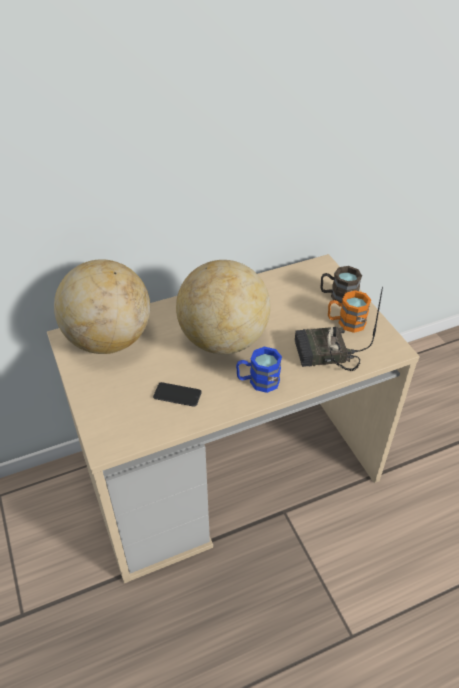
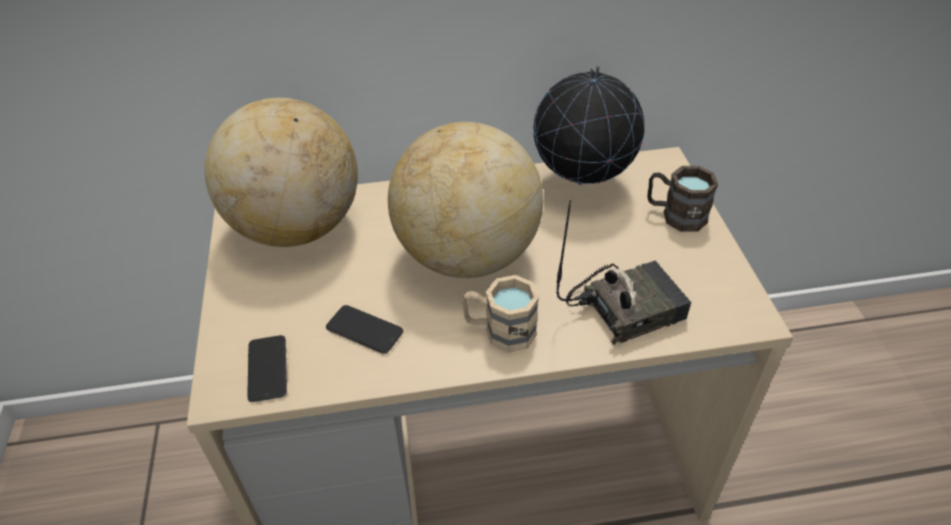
camera: 15 degrees right, 0 degrees up
blue mug [236,347,282,393] -> beige mug [462,275,539,353]
radio [295,286,383,371] -> radio turned 150 degrees clockwise [557,200,691,345]
orange mug [328,290,371,333] -> none
none -> phone [247,335,287,402]
none -> globe [533,65,645,185]

